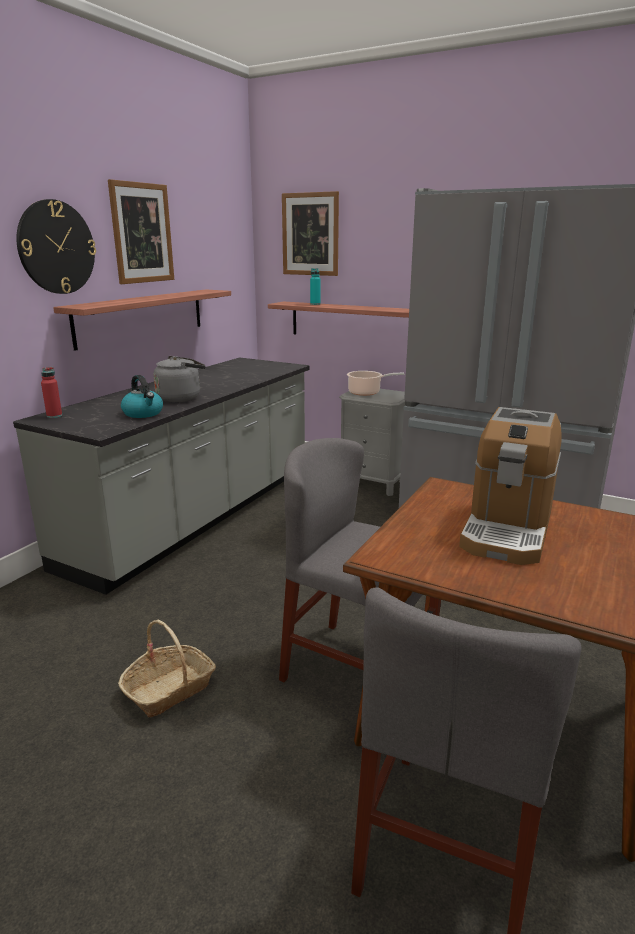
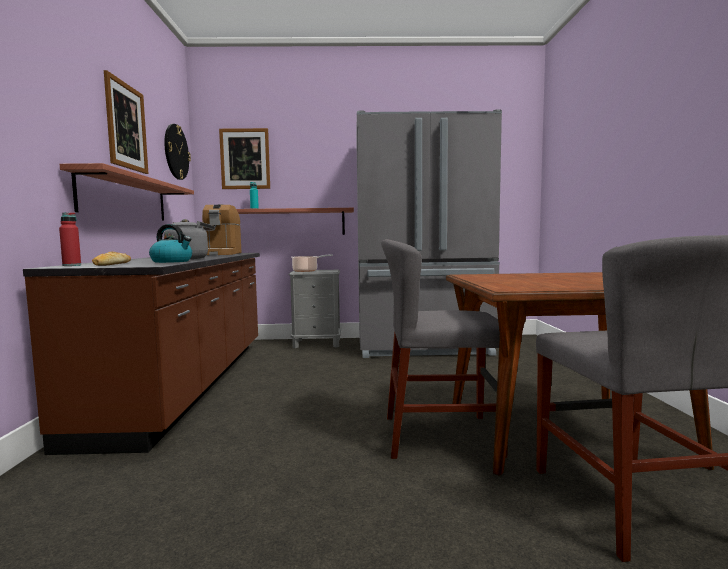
camera: 30 degrees left, 15 degrees down
grey counter [13,357,310,595] -> brown counter [23,253,260,455]
wall clock [16,199,96,294] -> wall clock moved to [164,124,191,180]
basket [118,620,216,718] -> none
coffee machine [459,407,562,565] -> coffee machine moved to [202,204,241,255]
none -> bread [92,252,131,266]

